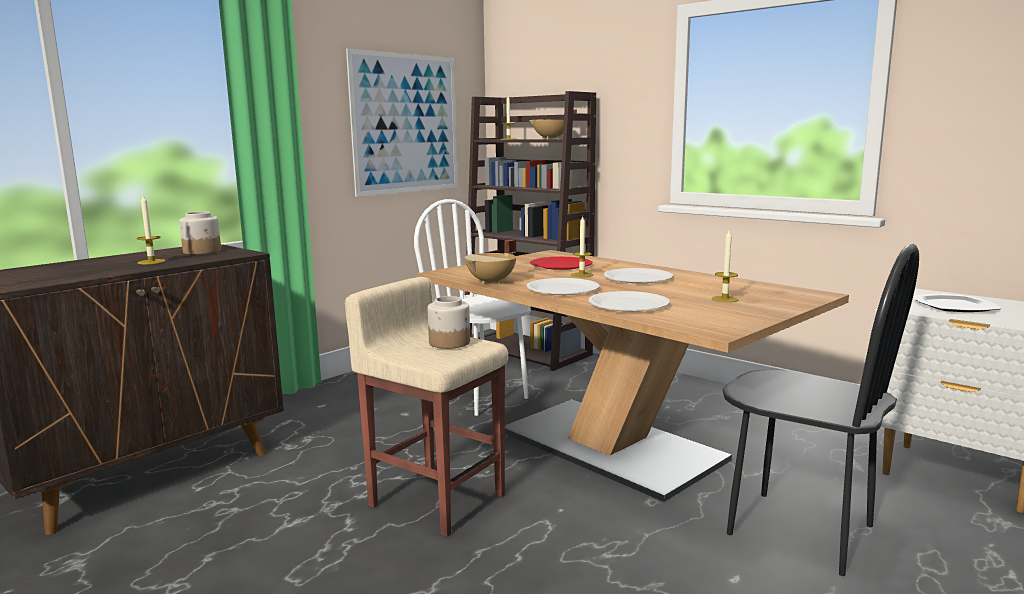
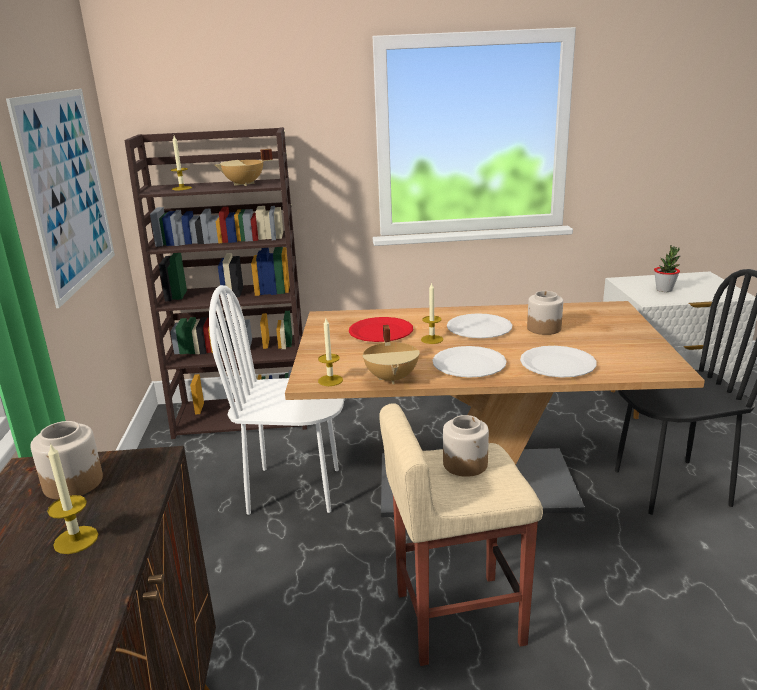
camera: 45 degrees left, 10 degrees up
candle [712,231,739,303] -> candle moved to [318,319,343,386]
plate [913,294,1001,312] -> potted plant [654,245,680,292]
none -> jar [527,291,563,335]

